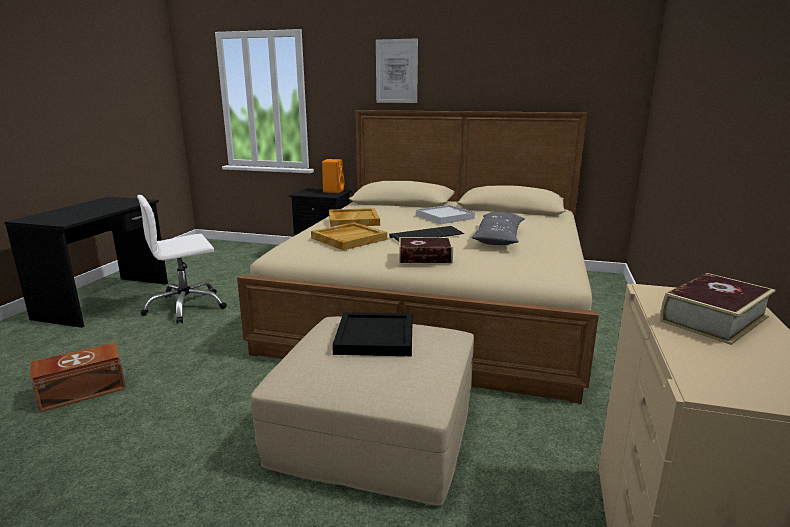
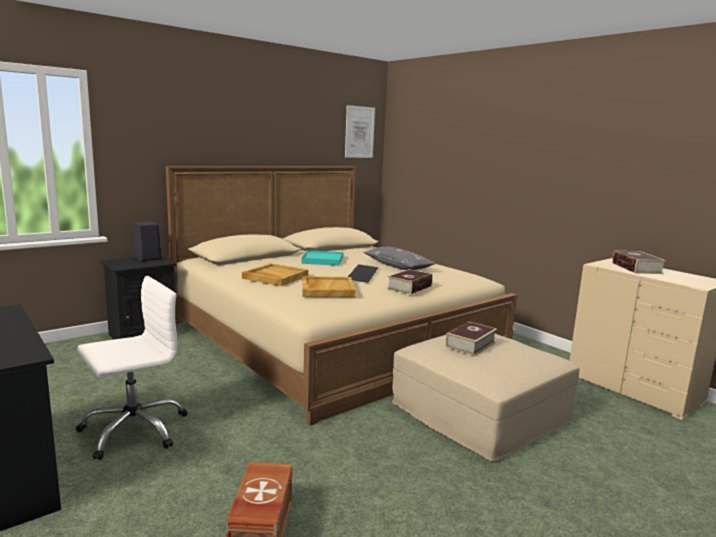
camera: 55 degrees left, 5 degrees down
white office chair [137,195,227,324] -> white office chair turned 135 degrees counterclockwise [76,276,188,460]
orange speaker [322,159,344,193] -> black speaker [132,221,161,261]
black tray [332,312,413,356] -> book [445,322,497,356]
picture [376,38,418,103] -> picture moved to [345,105,375,158]
white tray [416,205,475,224] -> turquoise tray [301,250,343,266]

